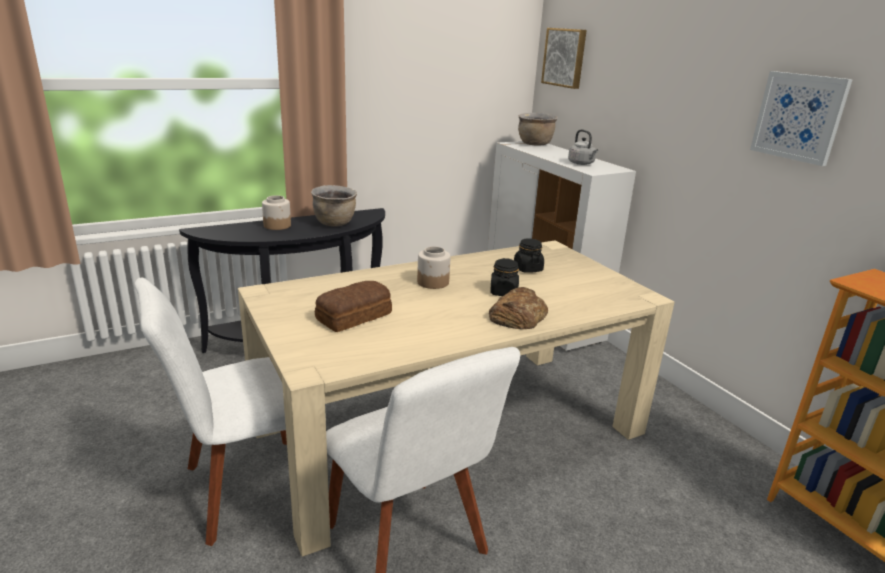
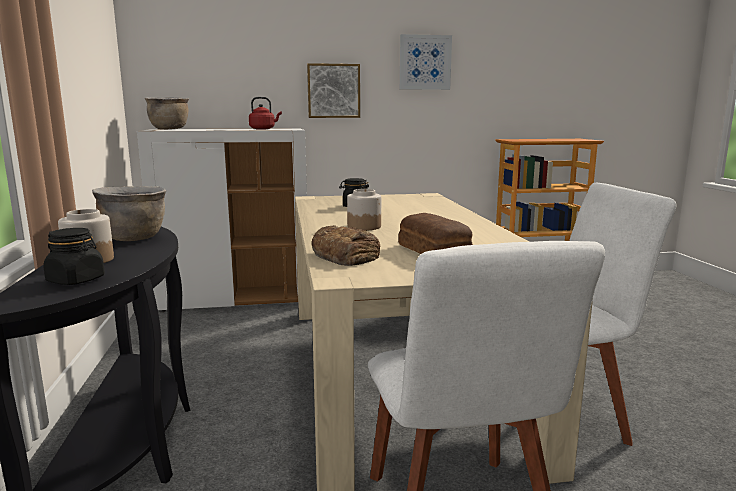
camera: 70 degrees left, 10 degrees down
bread [489,287,548,329] -> bread moved to [311,225,380,266]
black jar [490,258,519,296] -> black jar moved to [43,228,105,285]
picture [541,28,587,89] -> picture moved to [307,63,360,118]
grey kettle [568,129,598,165] -> red kettle [249,97,282,129]

